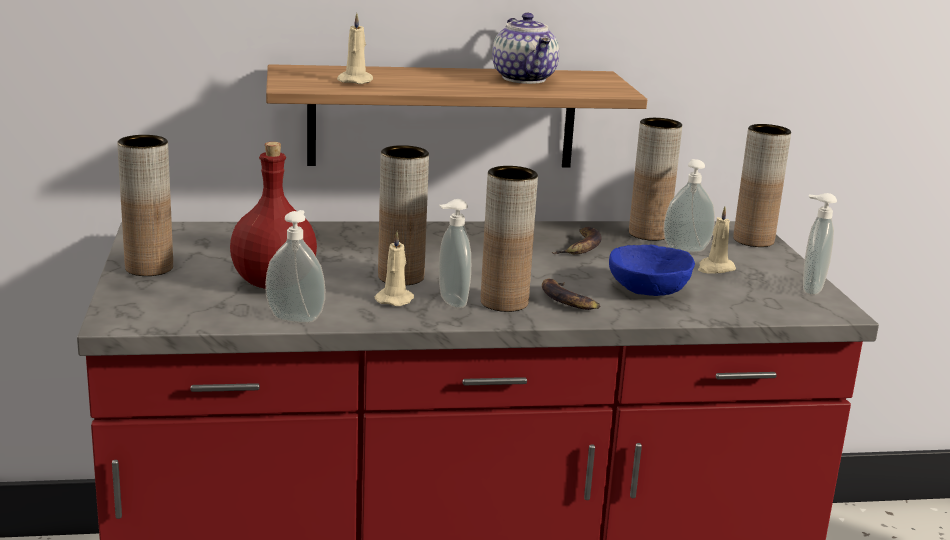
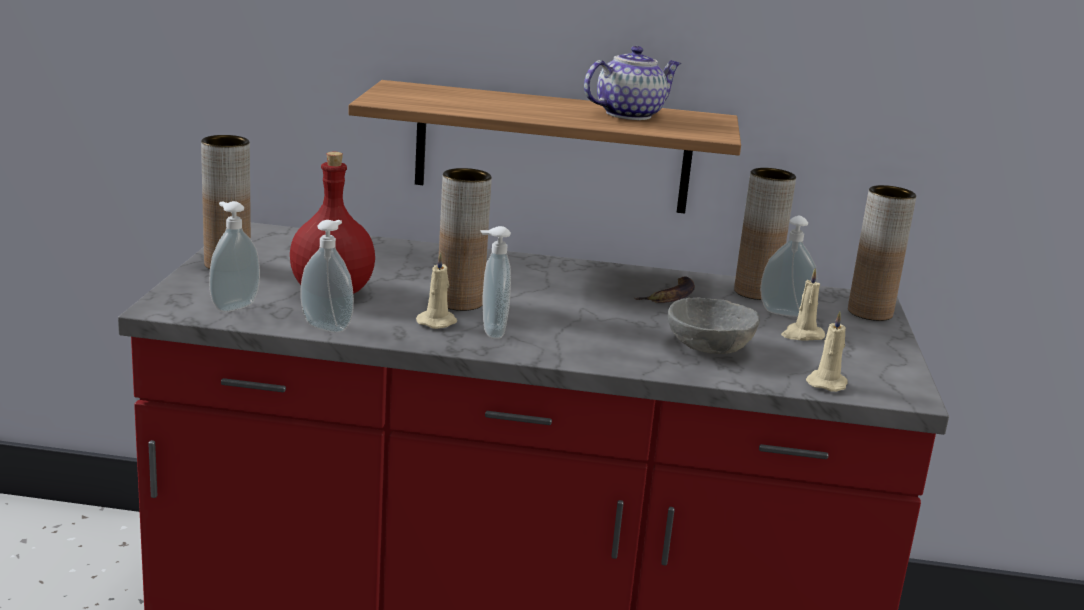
camera: 15 degrees right, 0 degrees up
beige candle [337,13,373,84] -> beige candle moved to [806,311,848,392]
brown vase [481,166,538,312] -> none
teapot [492,13,559,84] -> teapot turned 120 degrees counterclockwise [584,46,682,120]
banana [542,279,600,310] -> none
blue bowl [609,245,695,296] -> grey bowl [668,298,760,354]
soap dispenser [803,193,837,295] -> soap dispenser moved to [209,201,260,312]

